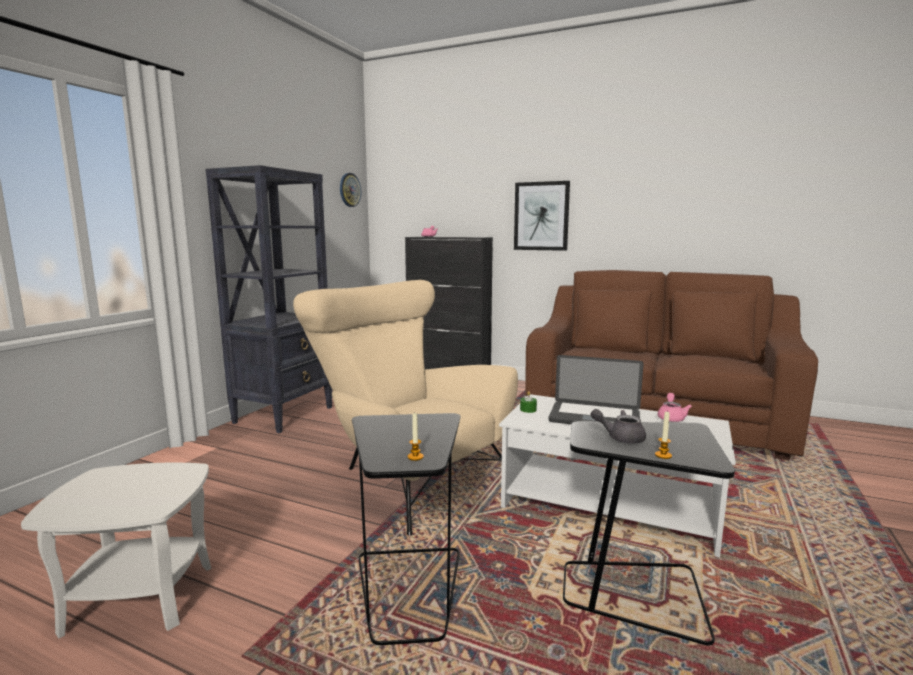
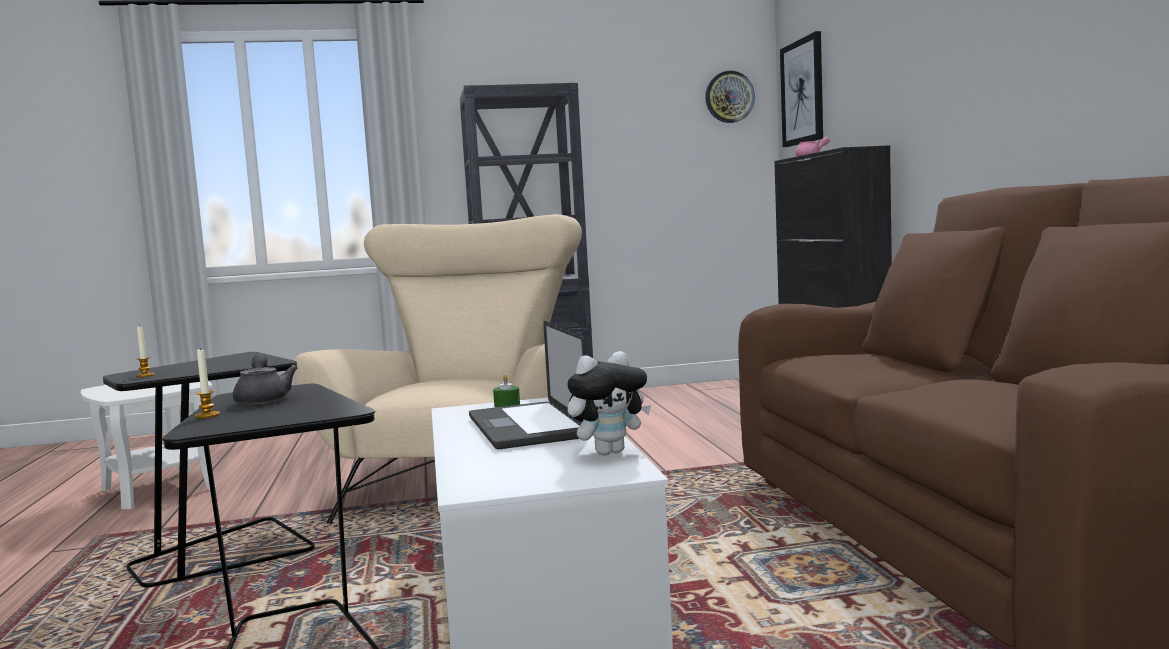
camera: 55 degrees right, 5 degrees down
picture [514,181,570,251] -> picture moved to [780,31,823,147]
pink teapot [658,393,692,422] -> plush toy [567,351,651,456]

